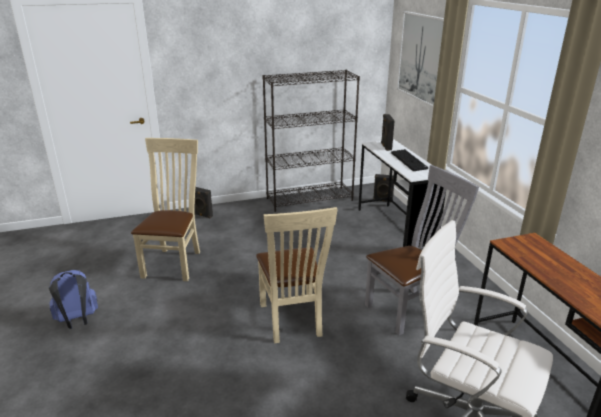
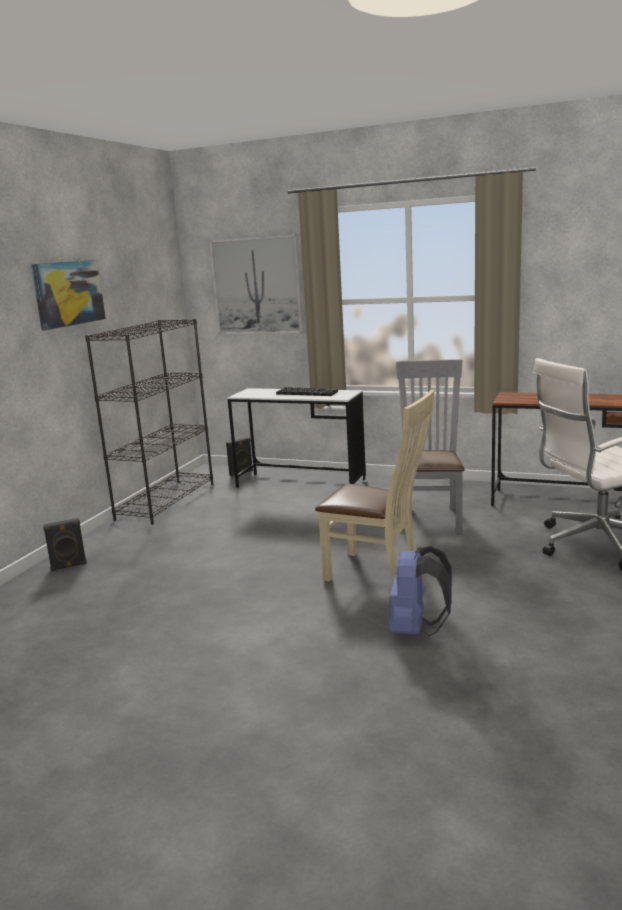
camera: 50 degrees left, 10 degrees down
blue backpack [49,270,98,329] -> blue backpack moved to [389,546,452,636]
beige chair [131,138,200,281] -> none
black speaker [381,114,395,151] -> none
none -> picture [31,260,106,330]

